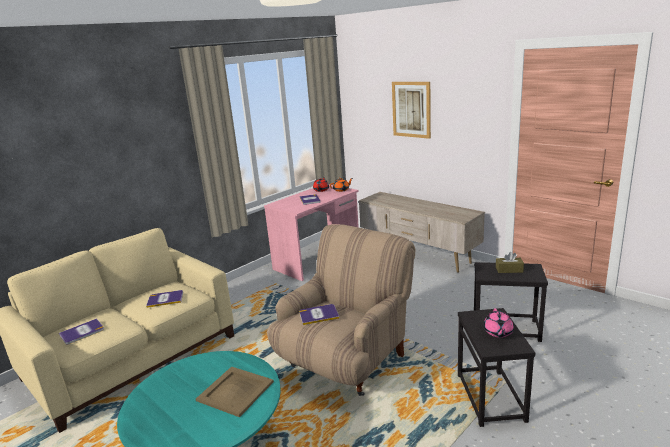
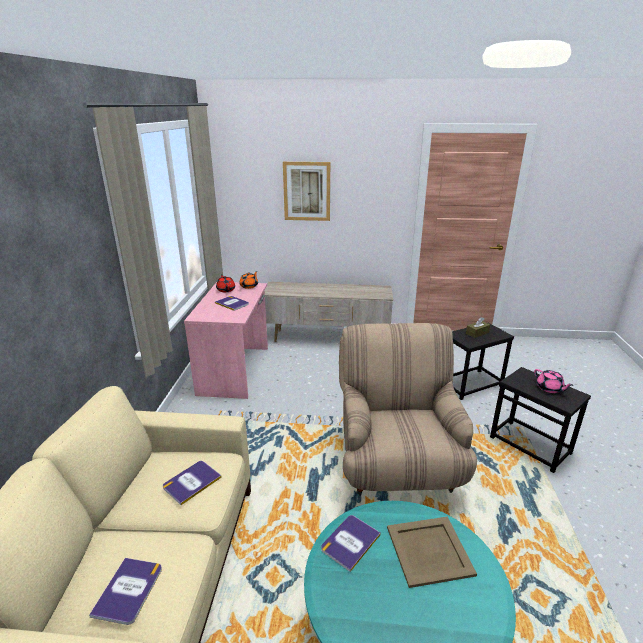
camera: 40 degrees left, 5 degrees up
book [299,304,340,325] -> book moved to [321,515,381,572]

